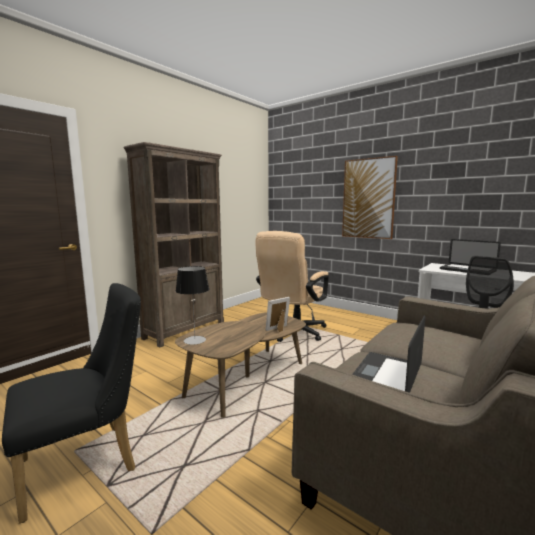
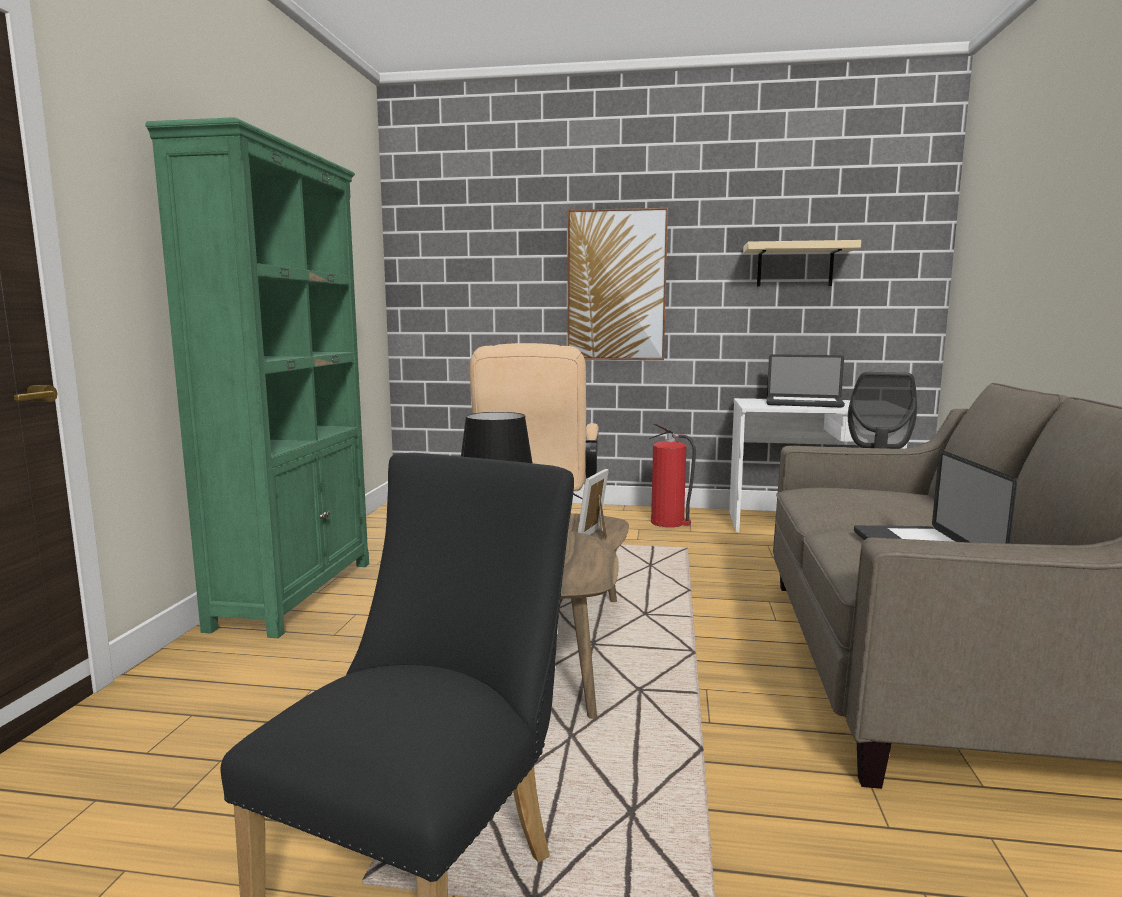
camera: 30 degrees left, 0 degrees up
brown bookcase [124,142,224,347] -> green bookcase [145,117,369,638]
none -> fire extinguisher [650,423,696,527]
none -> beige shelf [743,240,861,287]

